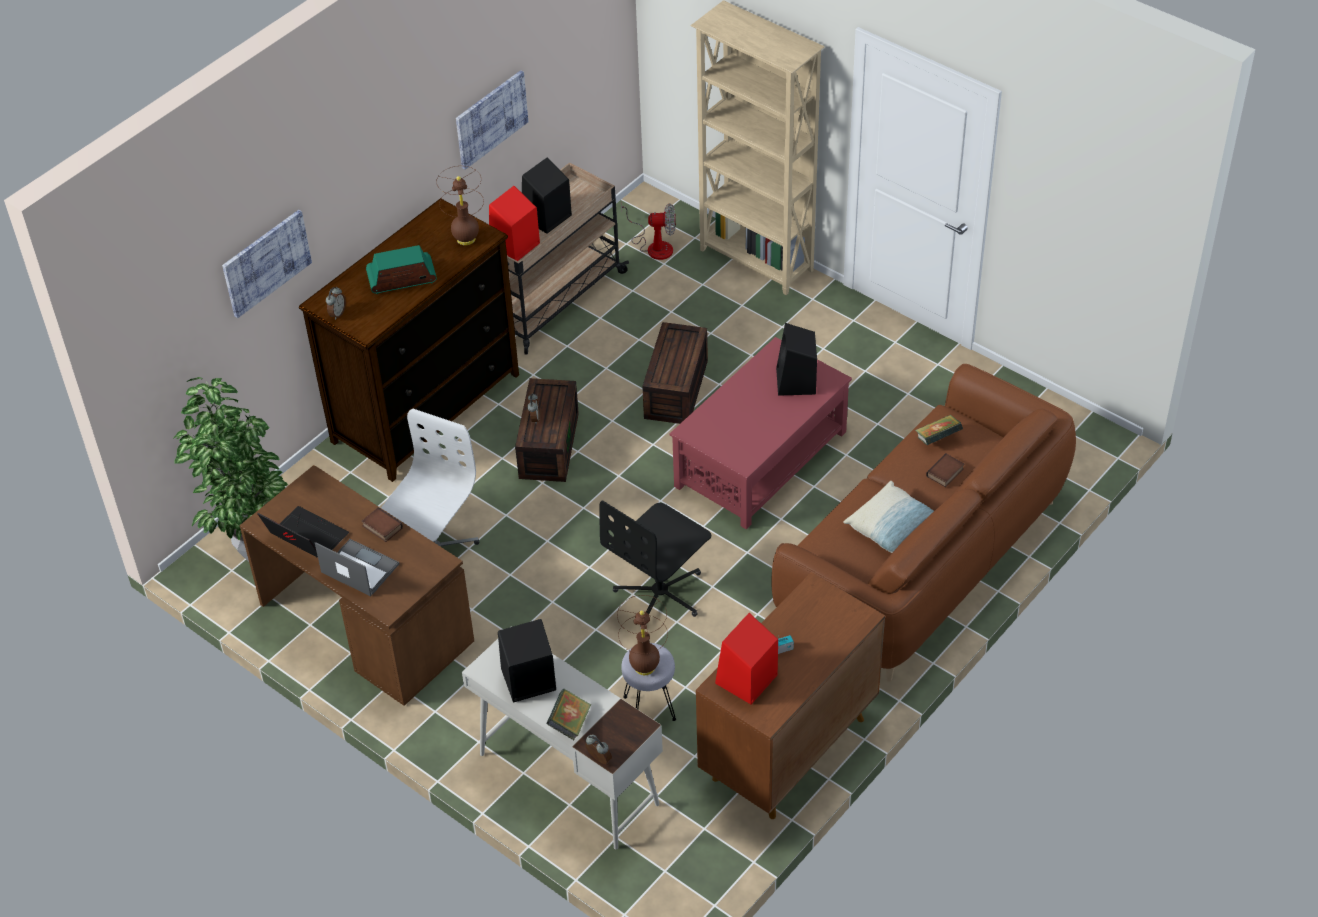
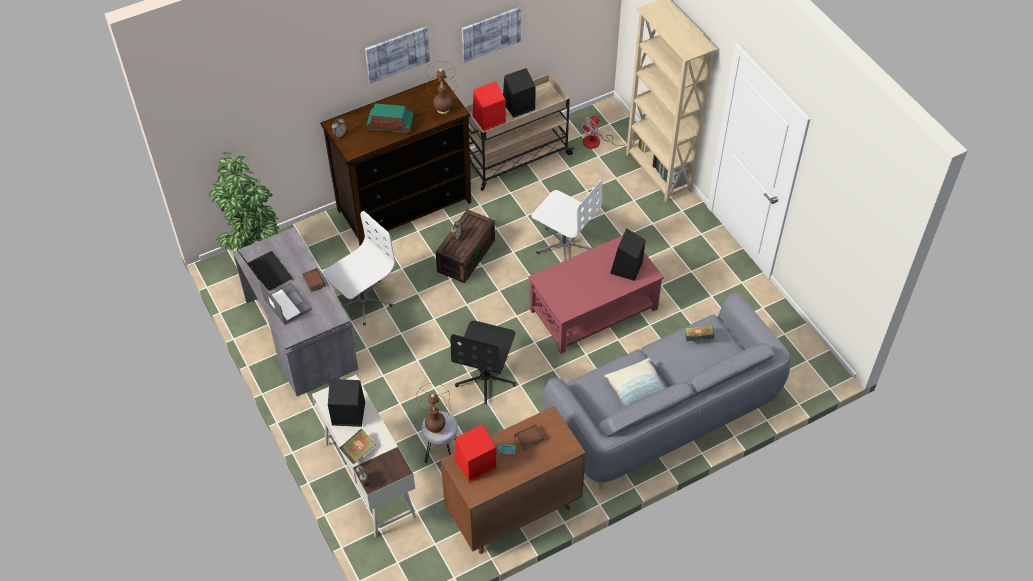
camera: 20 degrees right, 5 degrees up
picture [222,210,312,318] -> picture moved to [365,26,430,84]
brown desk [240,465,474,706] -> grey desk [233,227,358,396]
black office chair [599,500,711,626] -> black office chair turned 45 degrees counterclockwise [450,321,516,404]
fan [621,200,676,260] -> fan turned 105 degrees clockwise [579,116,634,149]
brown storage box [642,322,708,424] -> white office chair [531,180,602,261]
brown sofa [771,364,1076,682] -> grey sofa [543,293,791,489]
book [926,453,964,487] -> book moved to [514,425,544,450]

